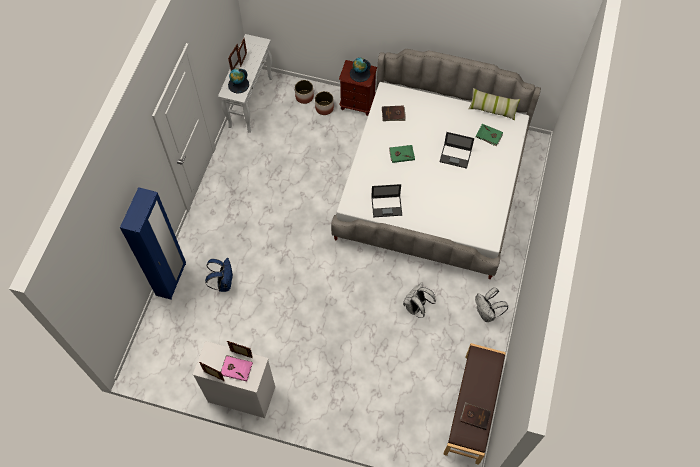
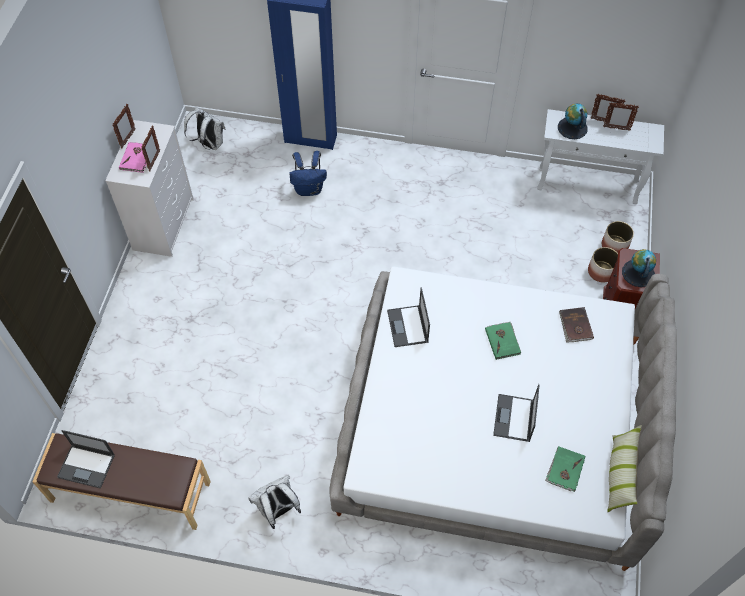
camera: 85 degrees right, 5 degrees down
white backpack [403,282,436,318] -> white backpack moved to [184,107,226,150]
brown book [460,402,491,430] -> laptop [57,430,115,488]

